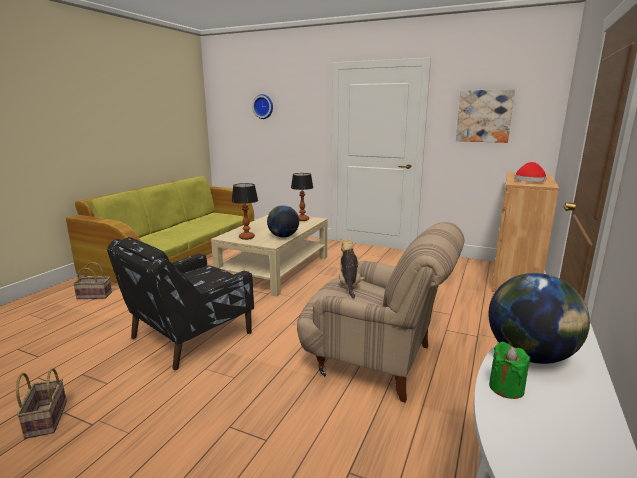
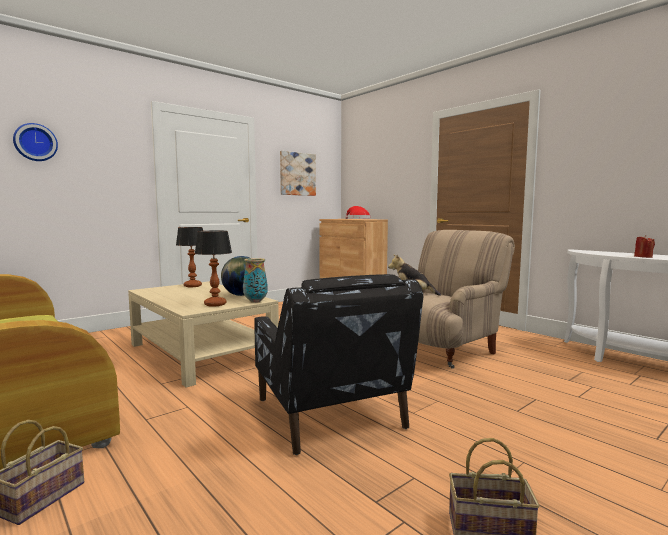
camera: 65 degrees left, 10 degrees down
globe [488,273,590,364] -> none
green candle [489,342,530,399] -> red candle [634,235,655,258]
none -> vase [243,258,268,303]

